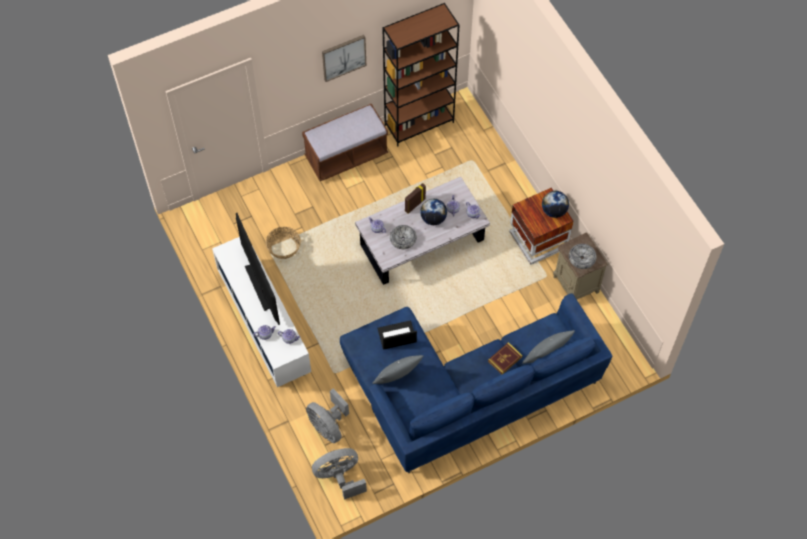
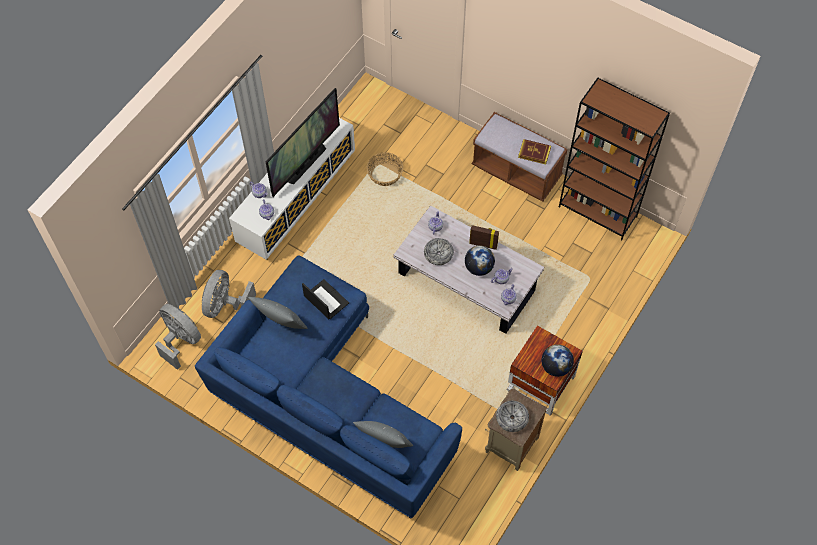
camera: 60 degrees right, 0 degrees up
picture [322,35,366,82] -> none
book [488,342,523,374] -> book moved to [518,139,551,164]

